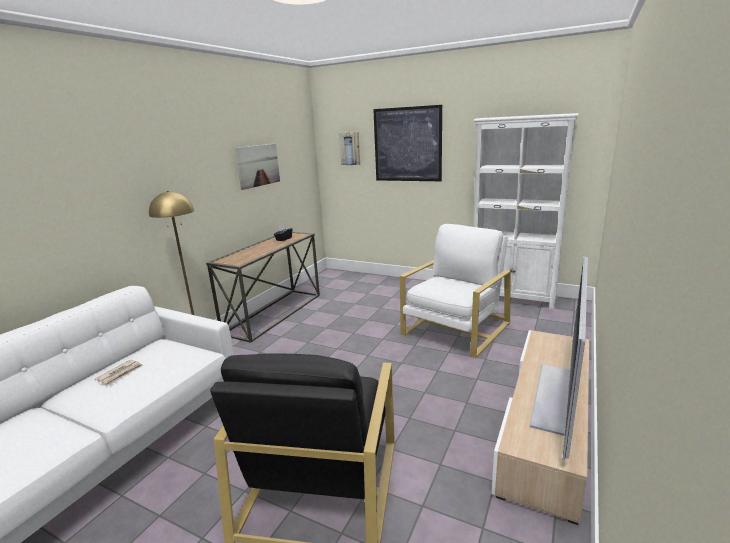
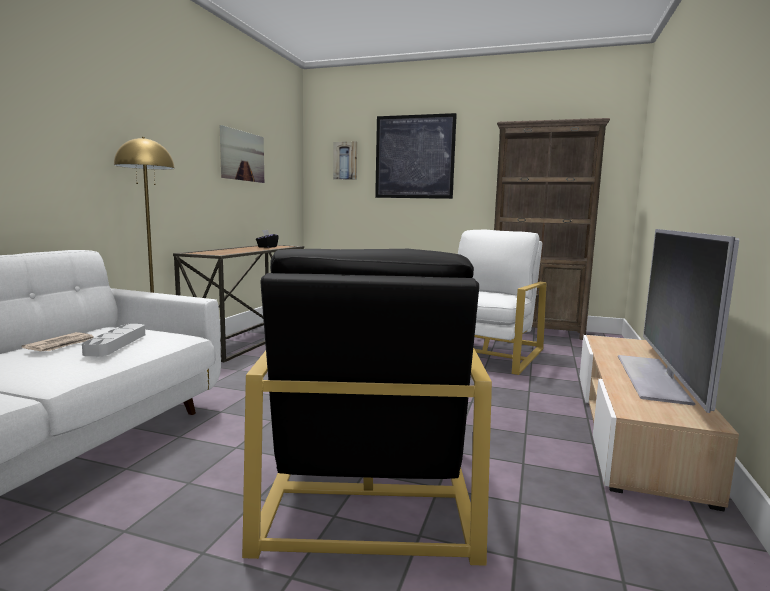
camera: 10 degrees left, 10 degrees down
white bookcase [473,113,579,310] -> brown bookcase [494,118,610,340]
none -> grey tray [82,324,145,356]

